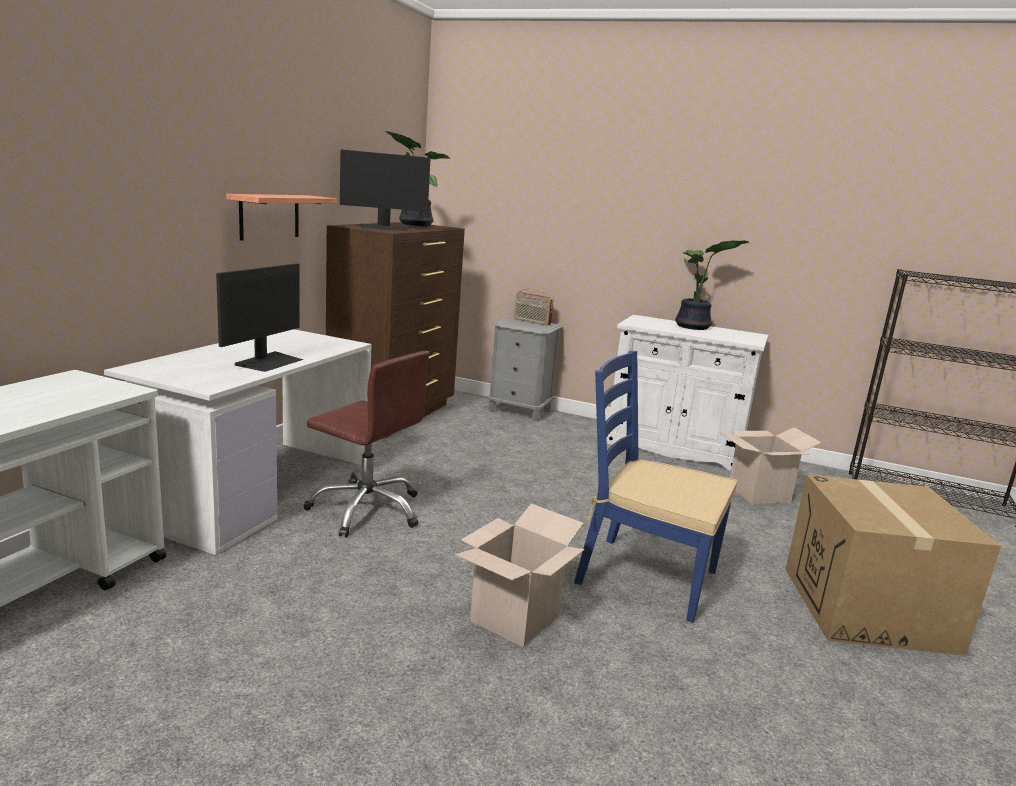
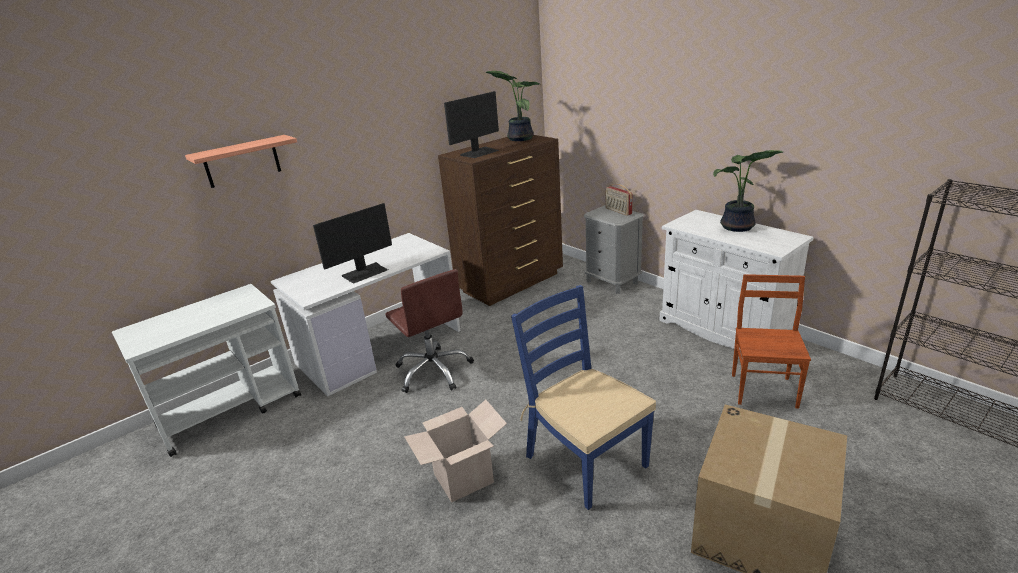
camera: 30 degrees right, 10 degrees up
shelf [226,194,336,241] -> shelf moved to [185,135,297,188]
monitor [340,149,431,231] -> monitor turned 60 degrees counterclockwise [444,91,499,158]
cardboard box [720,427,821,504] -> brown chair [732,274,811,409]

